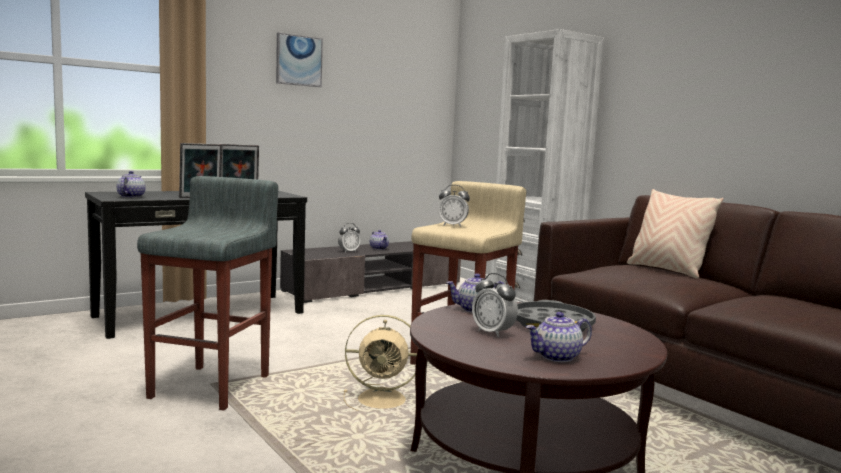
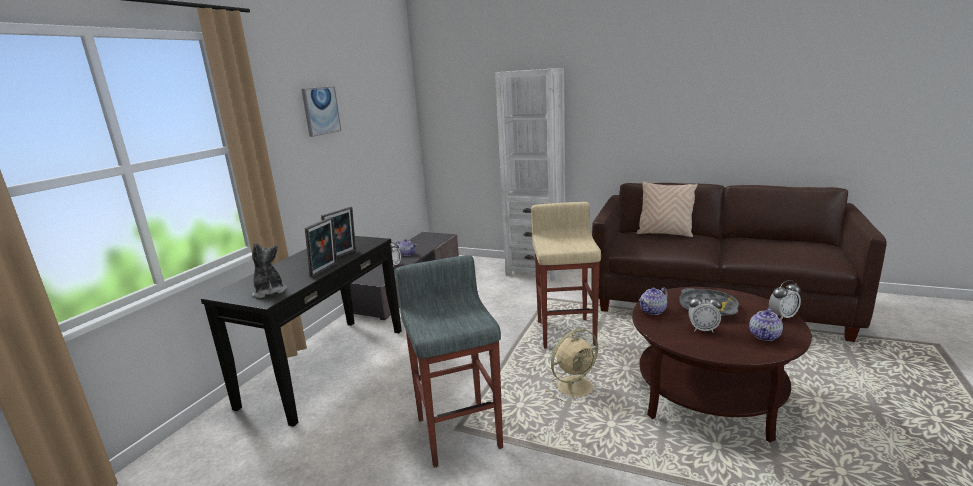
camera: 30 degrees left, 10 degrees up
teapot [117,171,146,198] -> plush toy [252,242,286,298]
alarm clock [438,185,470,227] -> alarm clock moved to [769,280,801,320]

